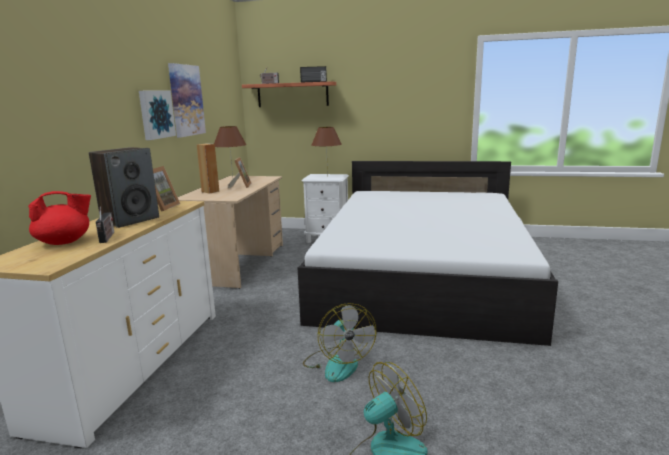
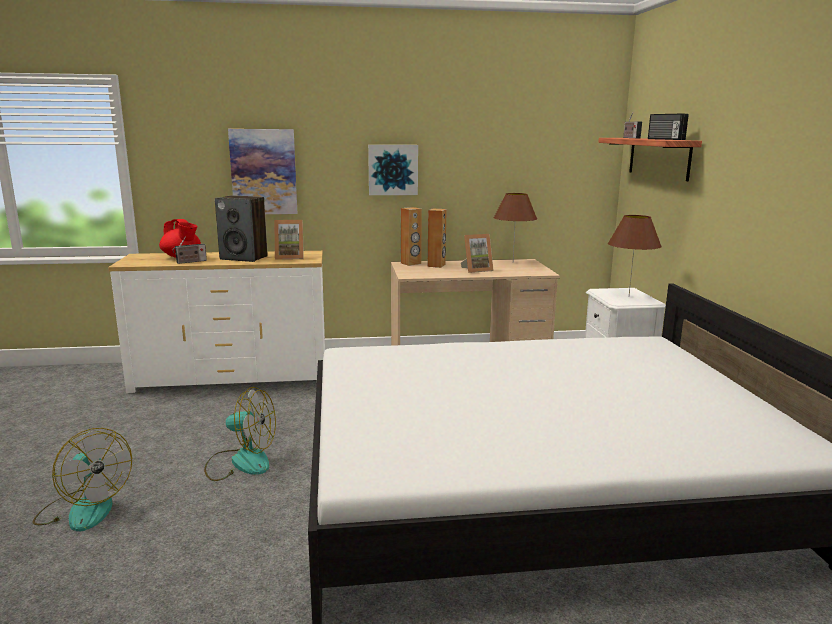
camera: 70 degrees right, 0 degrees up
picture [168,63,206,138] -> picture moved to [228,129,297,214]
fan [303,303,377,382] -> fan turned 135 degrees counterclockwise [204,387,276,481]
none -> brown speaker [401,207,422,266]

